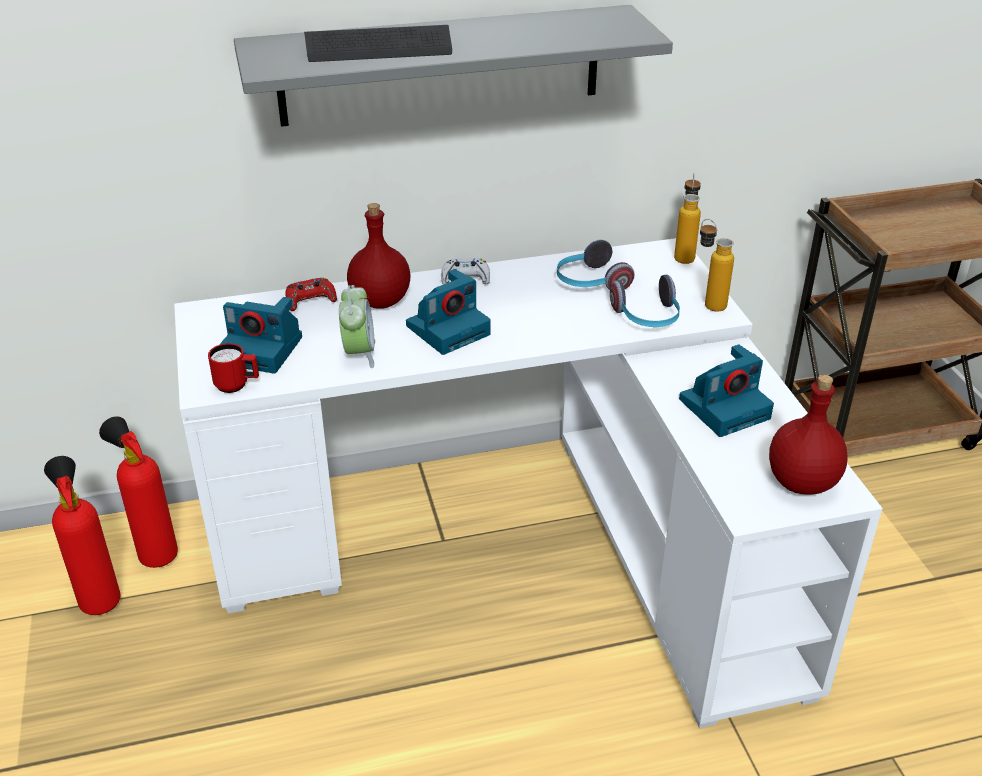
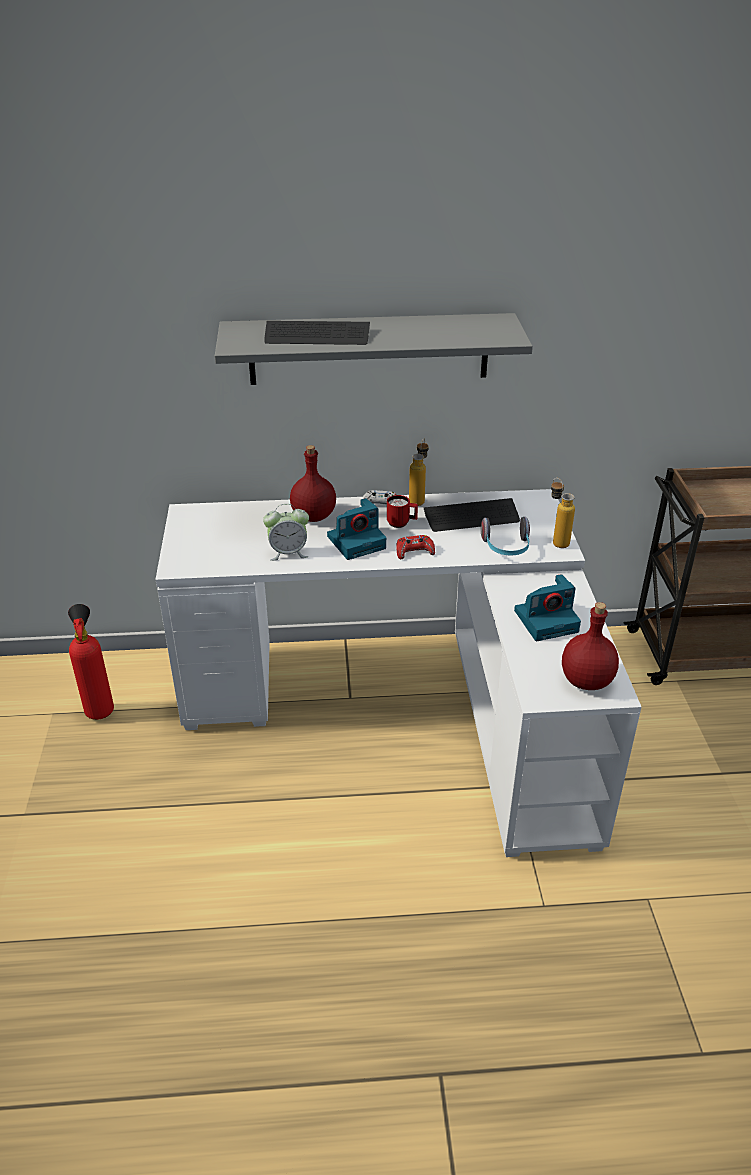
camera: 10 degrees right, 0 degrees up
fire extinguisher [99,416,178,568] -> none
red mug [208,343,259,393] -> red mug moved to [387,495,418,528]
camera [220,297,302,374] -> none
red game controller [286,278,337,311] -> red game controller moved to [396,535,435,559]
alarm clock [339,285,375,368] -> alarm clock turned 75 degrees clockwise [263,504,309,561]
headphones [557,240,635,290] -> keyboard [424,498,520,532]
bottle [674,174,701,264] -> bottle moved to [409,438,429,506]

